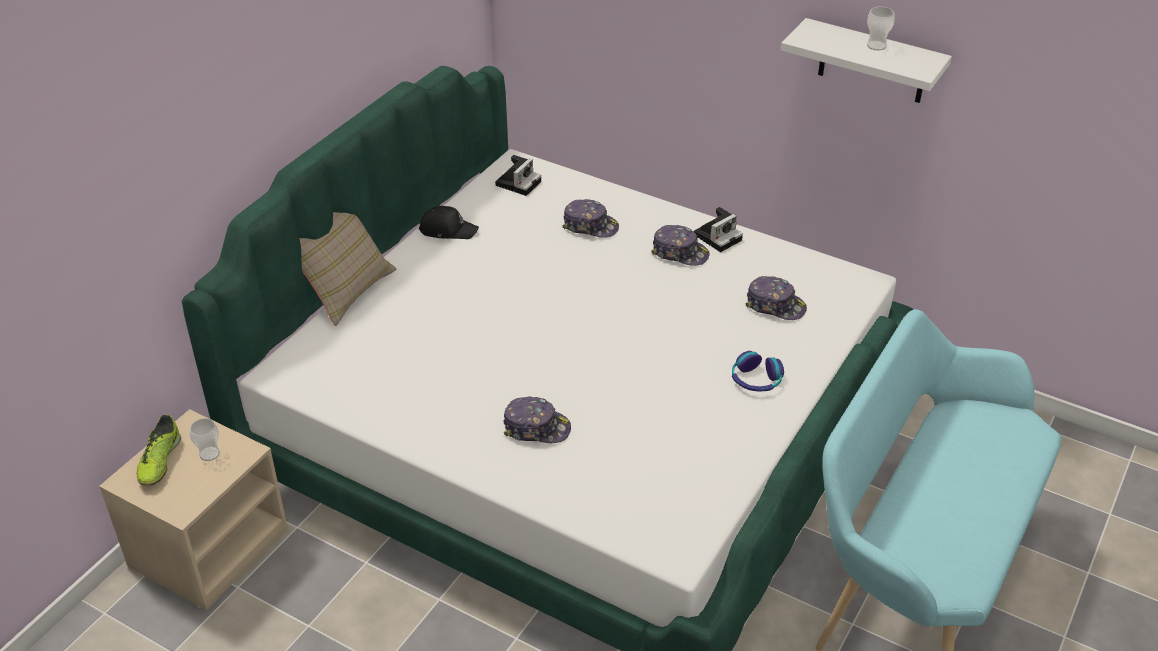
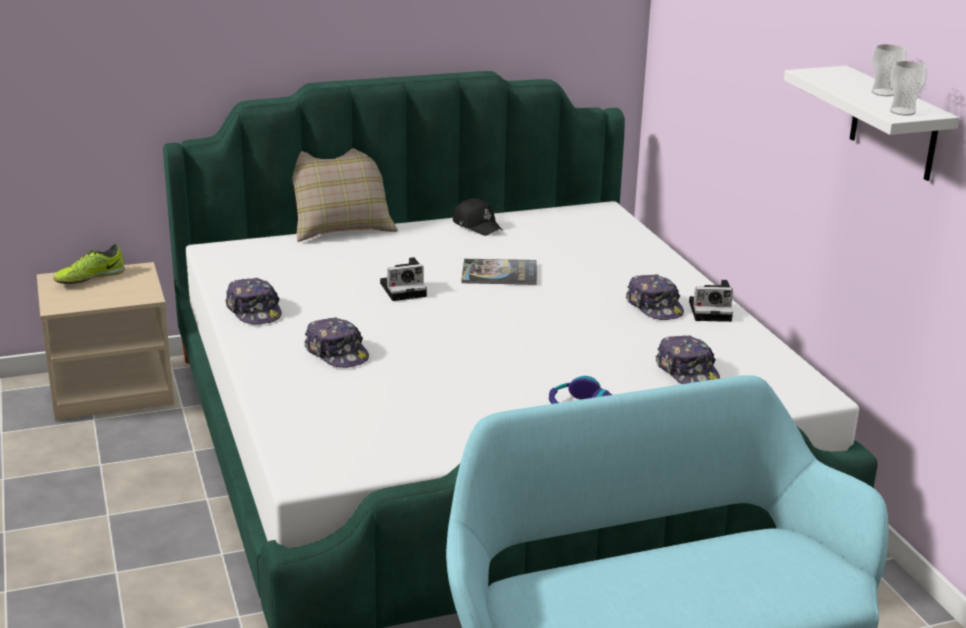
camera: 40 degrees right, 15 degrees down
cup [190,418,220,461] -> cup moved to [890,61,927,116]
camera [495,155,541,196] -> camera moved to [380,257,427,301]
cap [562,199,619,238] -> cap moved to [225,278,282,325]
none -> book [462,259,537,285]

